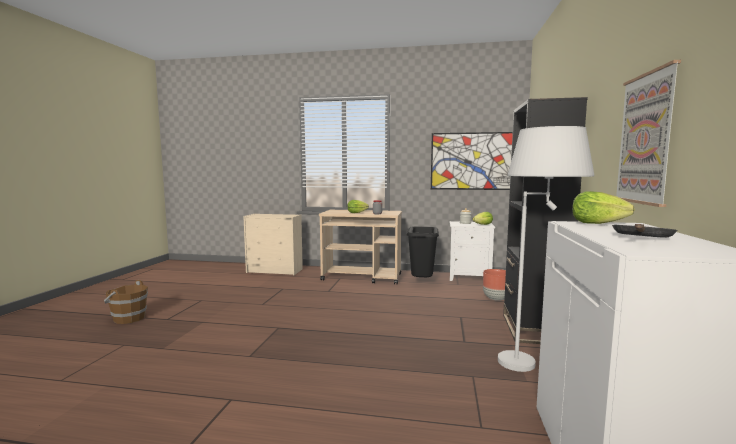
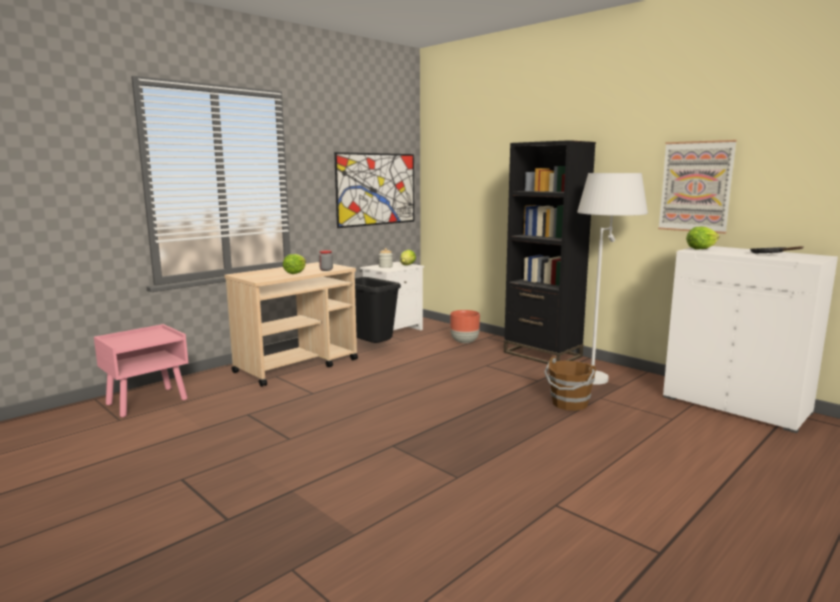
camera: 55 degrees left, 5 degrees up
brown bucket [104,280,148,324] -> brown bucket moved to [544,356,596,411]
beige dresser [243,213,303,275] -> pink nightstand [94,324,188,417]

